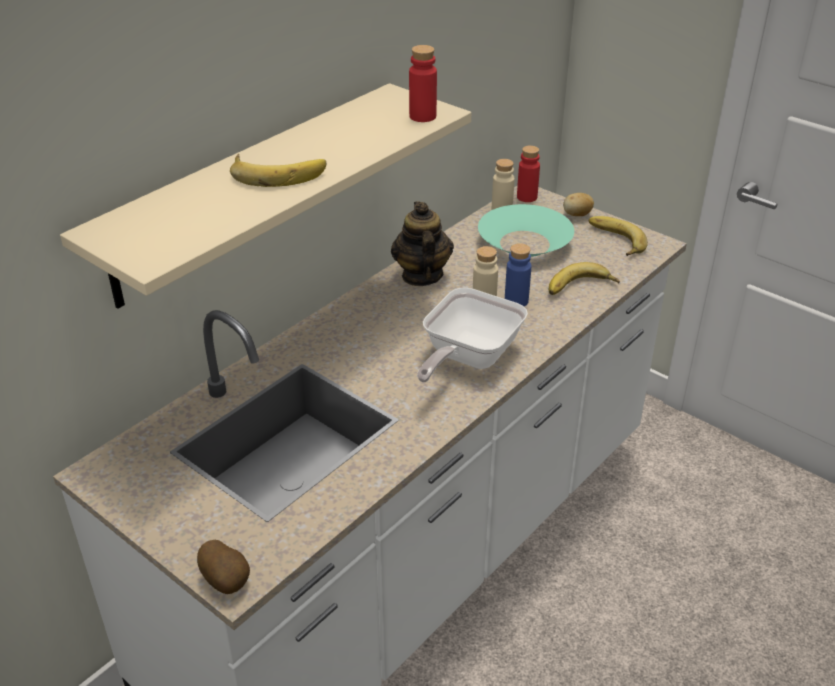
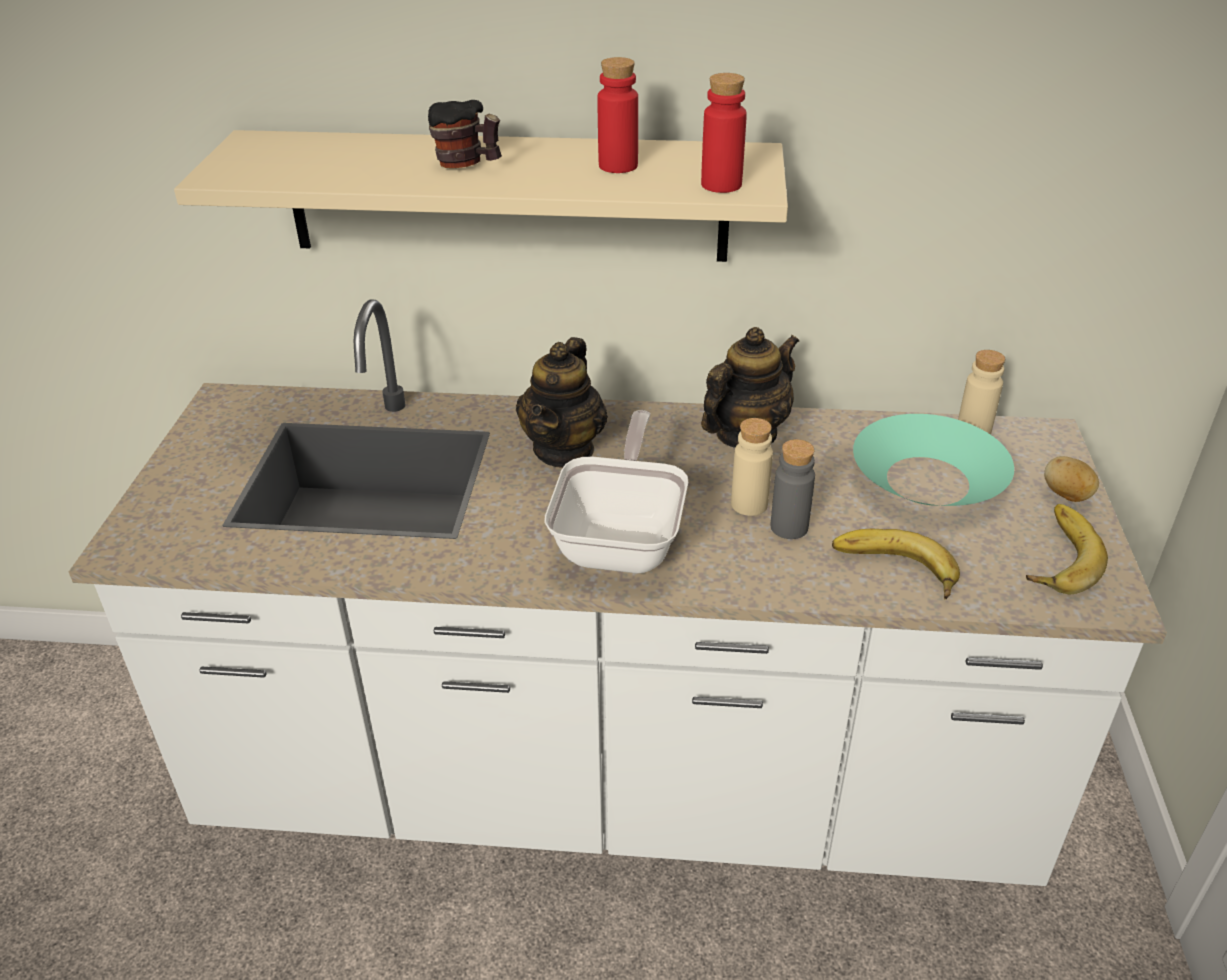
camera: 55 degrees right, 0 degrees up
potato [197,540,250,594] -> none
banana [230,154,327,187] -> mug [428,100,502,168]
frying pan [417,288,528,383] -> frying pan turned 105 degrees clockwise [544,410,688,573]
blue bottle [505,243,531,306] -> grey bottle [771,439,815,539]
red bottle [517,146,540,202] -> red bottle moved to [598,57,638,173]
none -> teapot [516,337,608,468]

